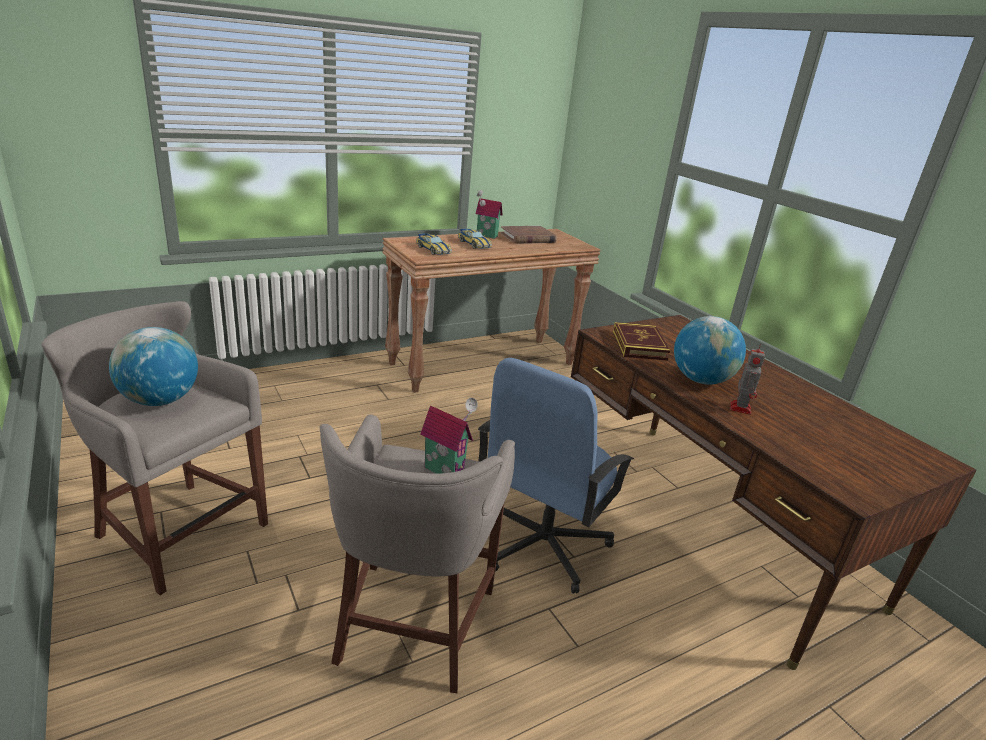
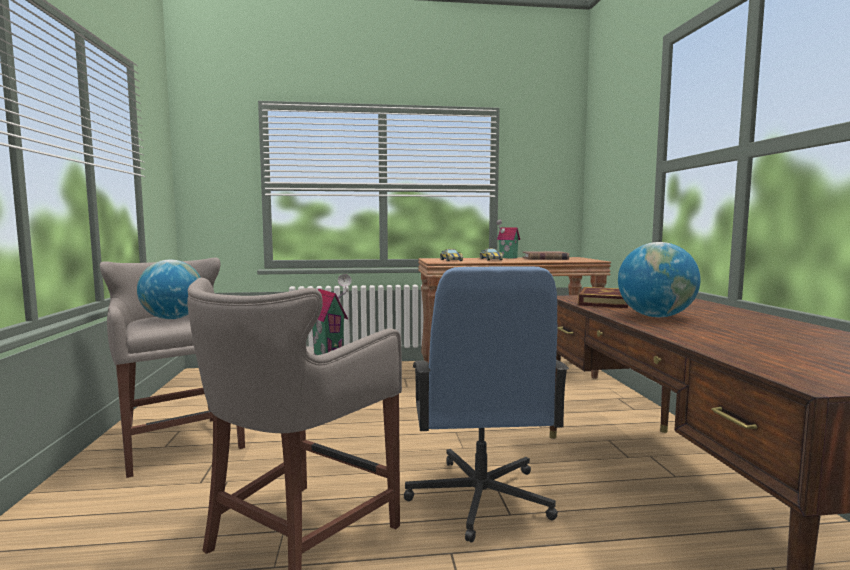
camera: 25 degrees right, 20 degrees down
blue office chair [478,358,634,594] -> blue office chair turned 60 degrees counterclockwise [404,266,569,543]
toy robot [730,343,765,415] -> none

